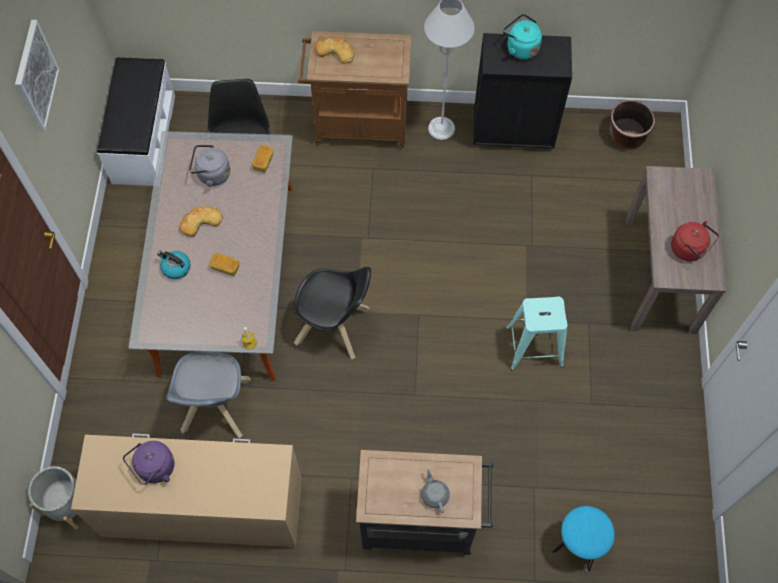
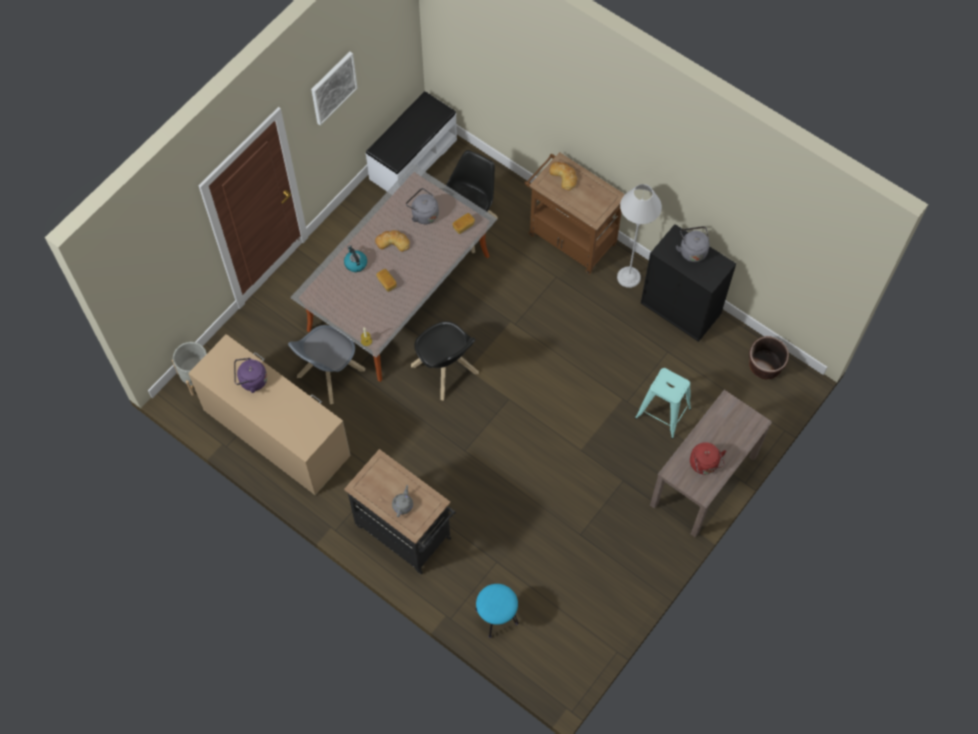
camera: 35 degrees right, 0 degrees up
turquoise kettle [503,14,542,60] -> grey kettle [676,226,710,262]
turquoise stool [506,297,567,370] -> turquoise stool moved to [635,368,691,439]

